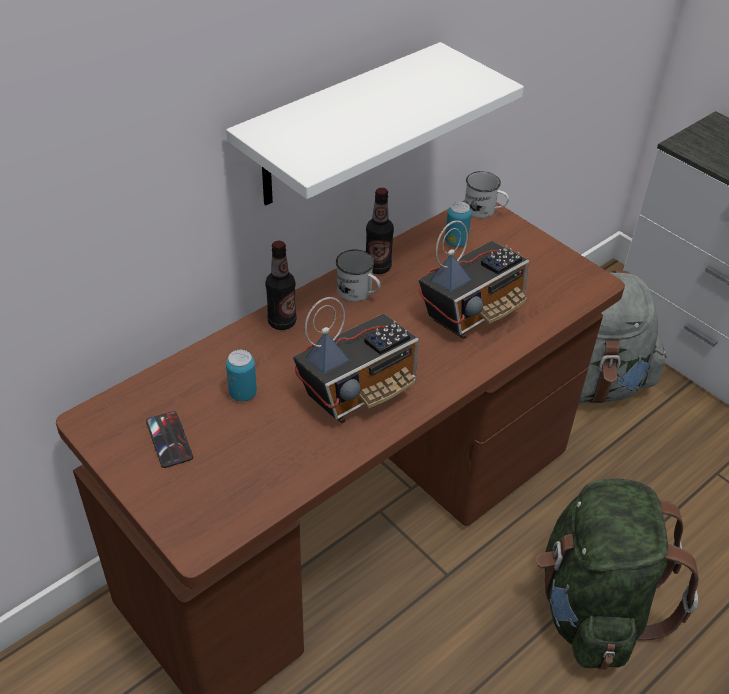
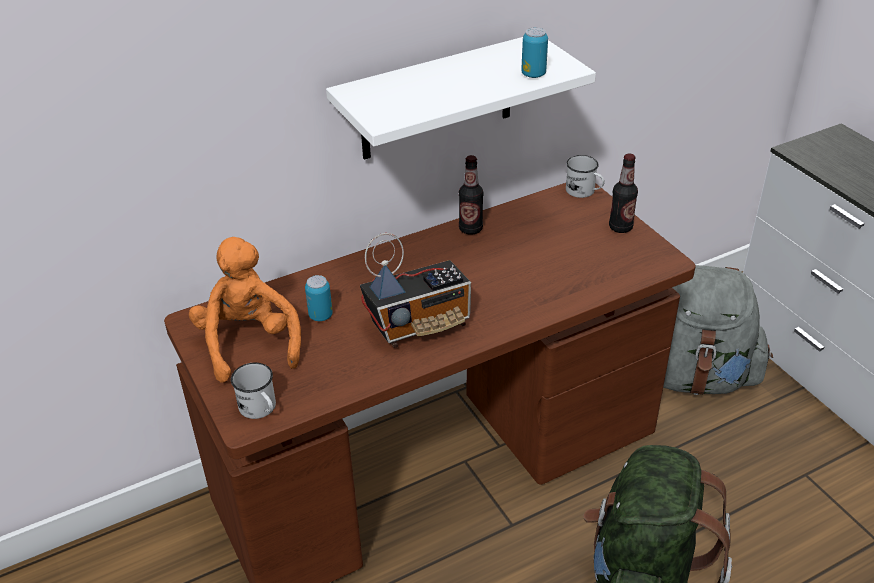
camera: 15 degrees right, 5 degrees down
phone [146,411,193,468] -> orange plush toy [189,237,301,383]
bottle [265,241,297,330] -> bottle moved to [609,153,638,233]
white mug [336,249,381,302] -> white mug moved to [231,363,276,419]
radio [419,220,529,339] -> none
can [445,201,472,247] -> can moved to [521,27,548,78]

